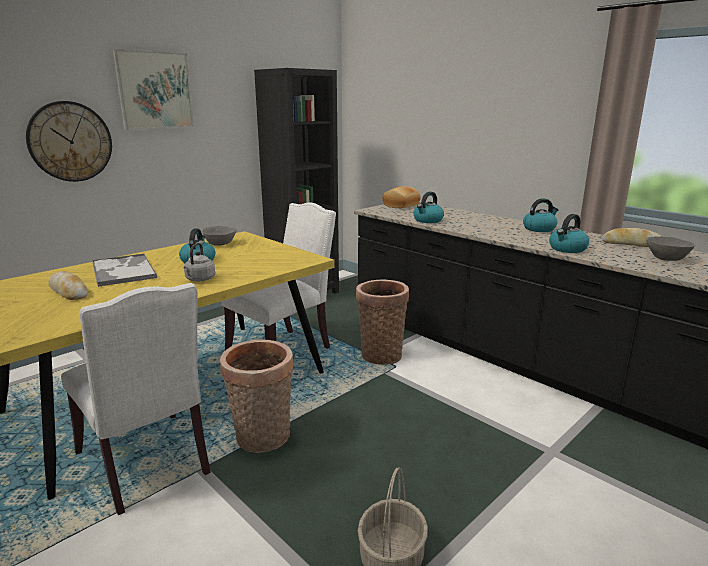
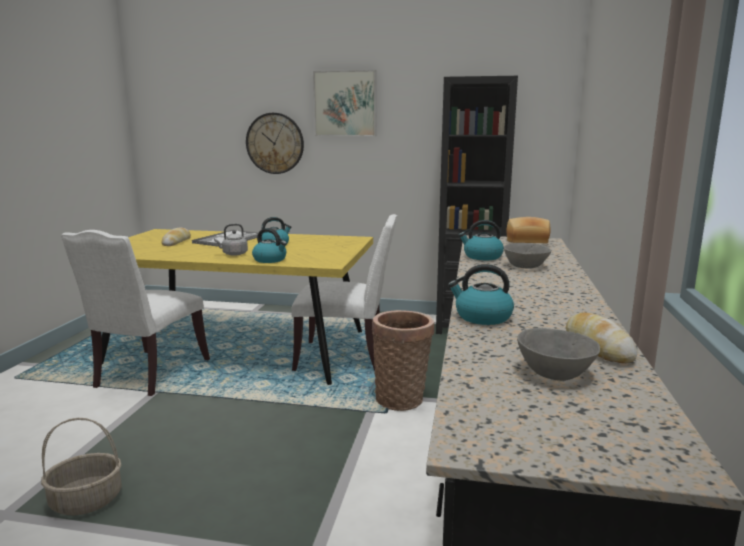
camera: 55 degrees right, 5 degrees down
grey bowl [202,226,237,246] -> grey bowl moved to [504,243,551,268]
basket [220,339,293,453] -> none
kettle [523,198,558,232] -> kettle moved to [252,228,287,263]

